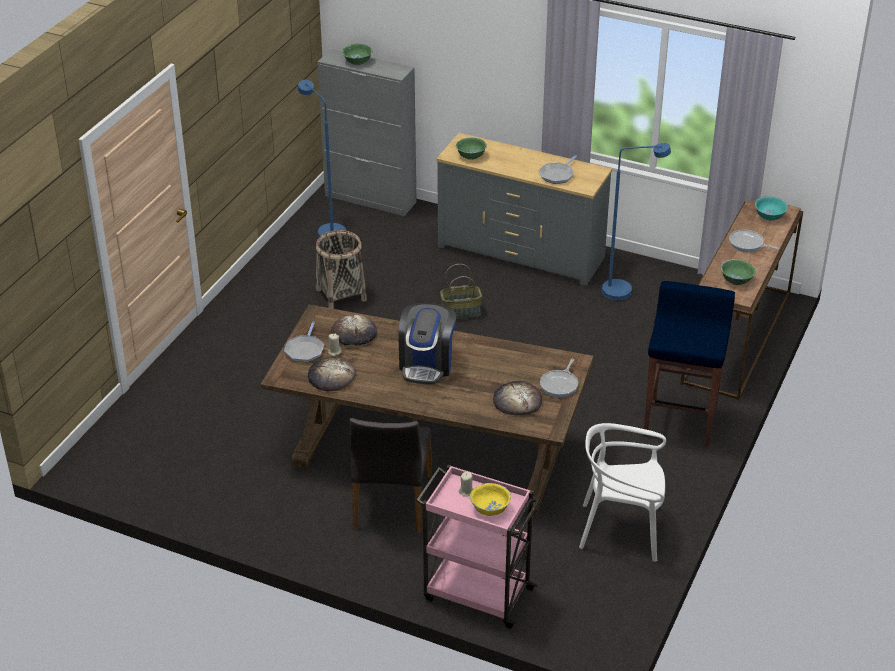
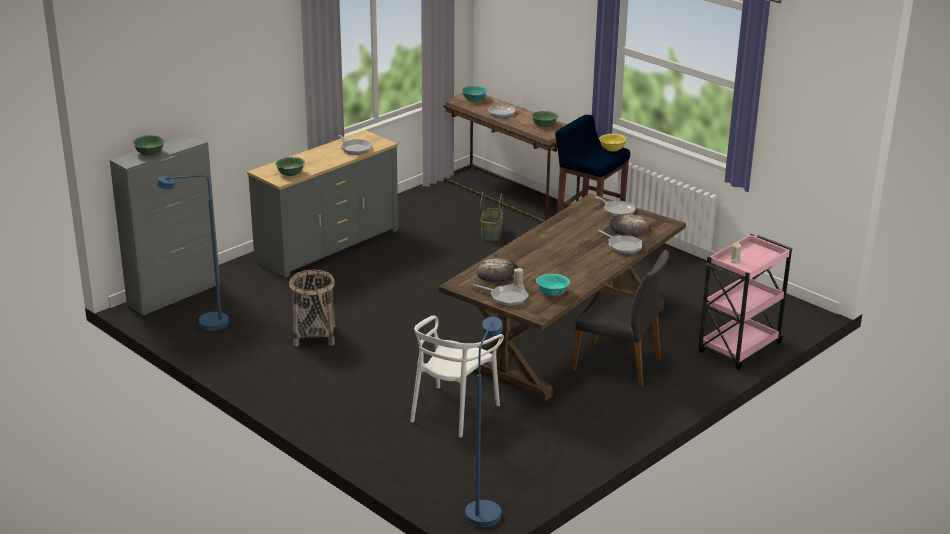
camera: 70 degrees left, 10 degrees down
bread [308,357,356,392] -> turquoise bowl [536,274,570,297]
coffee machine [398,303,456,385] -> none
basket [440,264,482,319] -> basket moved to [480,191,503,241]
yellow bowl [470,483,511,516] -> yellow bowl moved to [599,134,627,152]
white chair [579,423,666,562] -> white chair moved to [410,316,504,438]
blue floor lamp [602,143,671,301] -> blue floor lamp moved to [465,317,503,527]
none -> frying pan [598,230,642,254]

